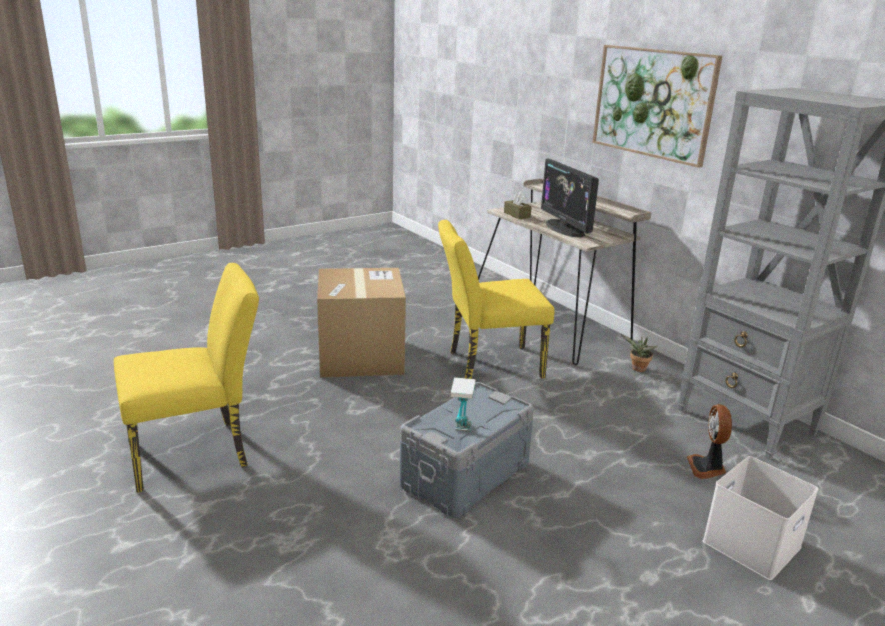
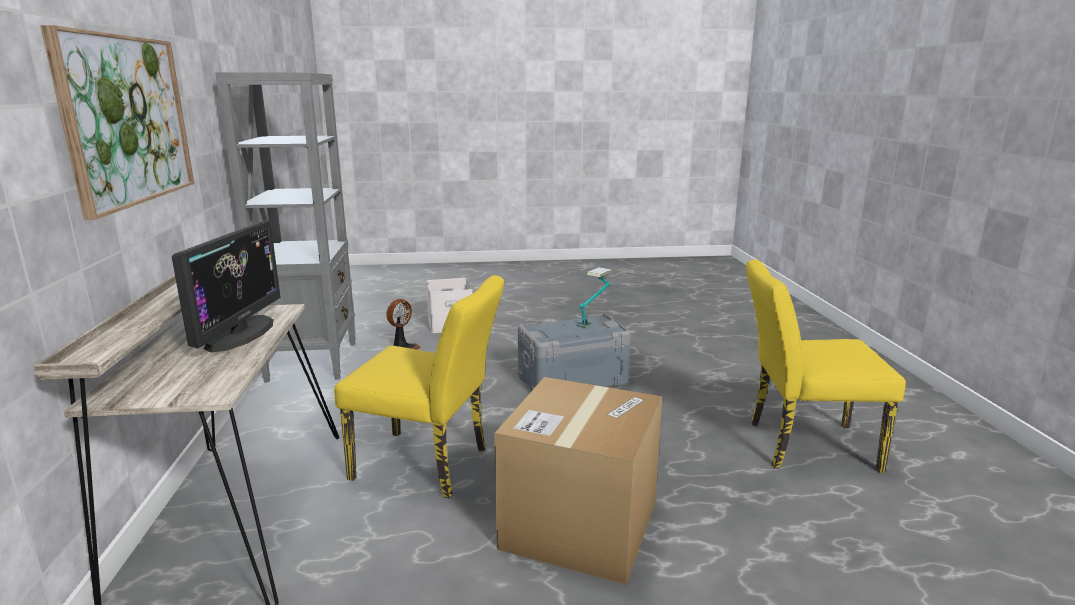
camera: 150 degrees left, 5 degrees down
brown tissue box [504,192,532,219] -> none
potted plant [621,334,657,372] -> none

